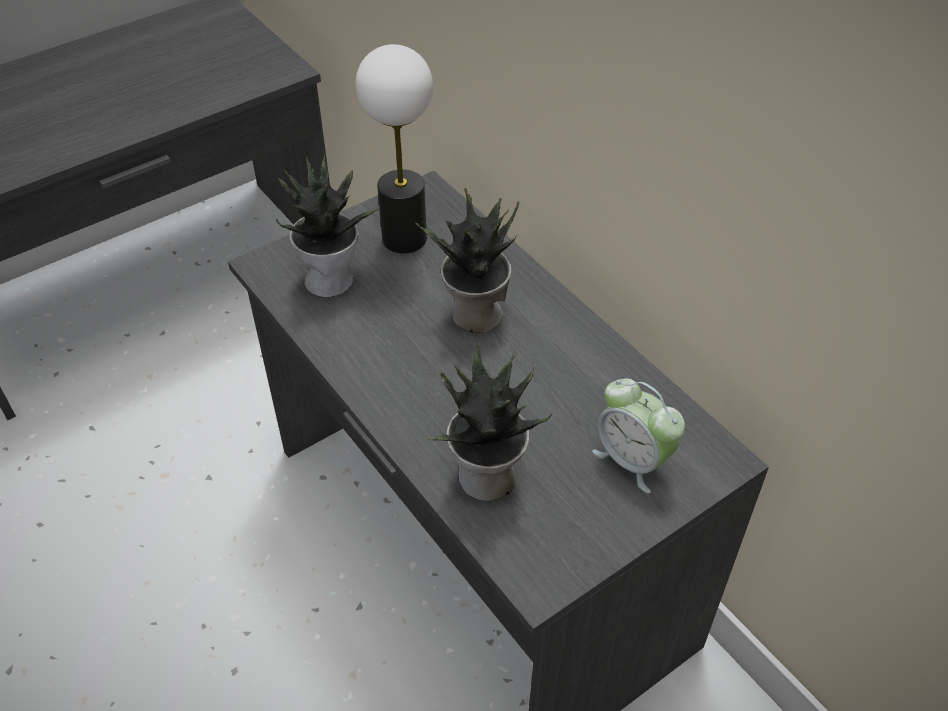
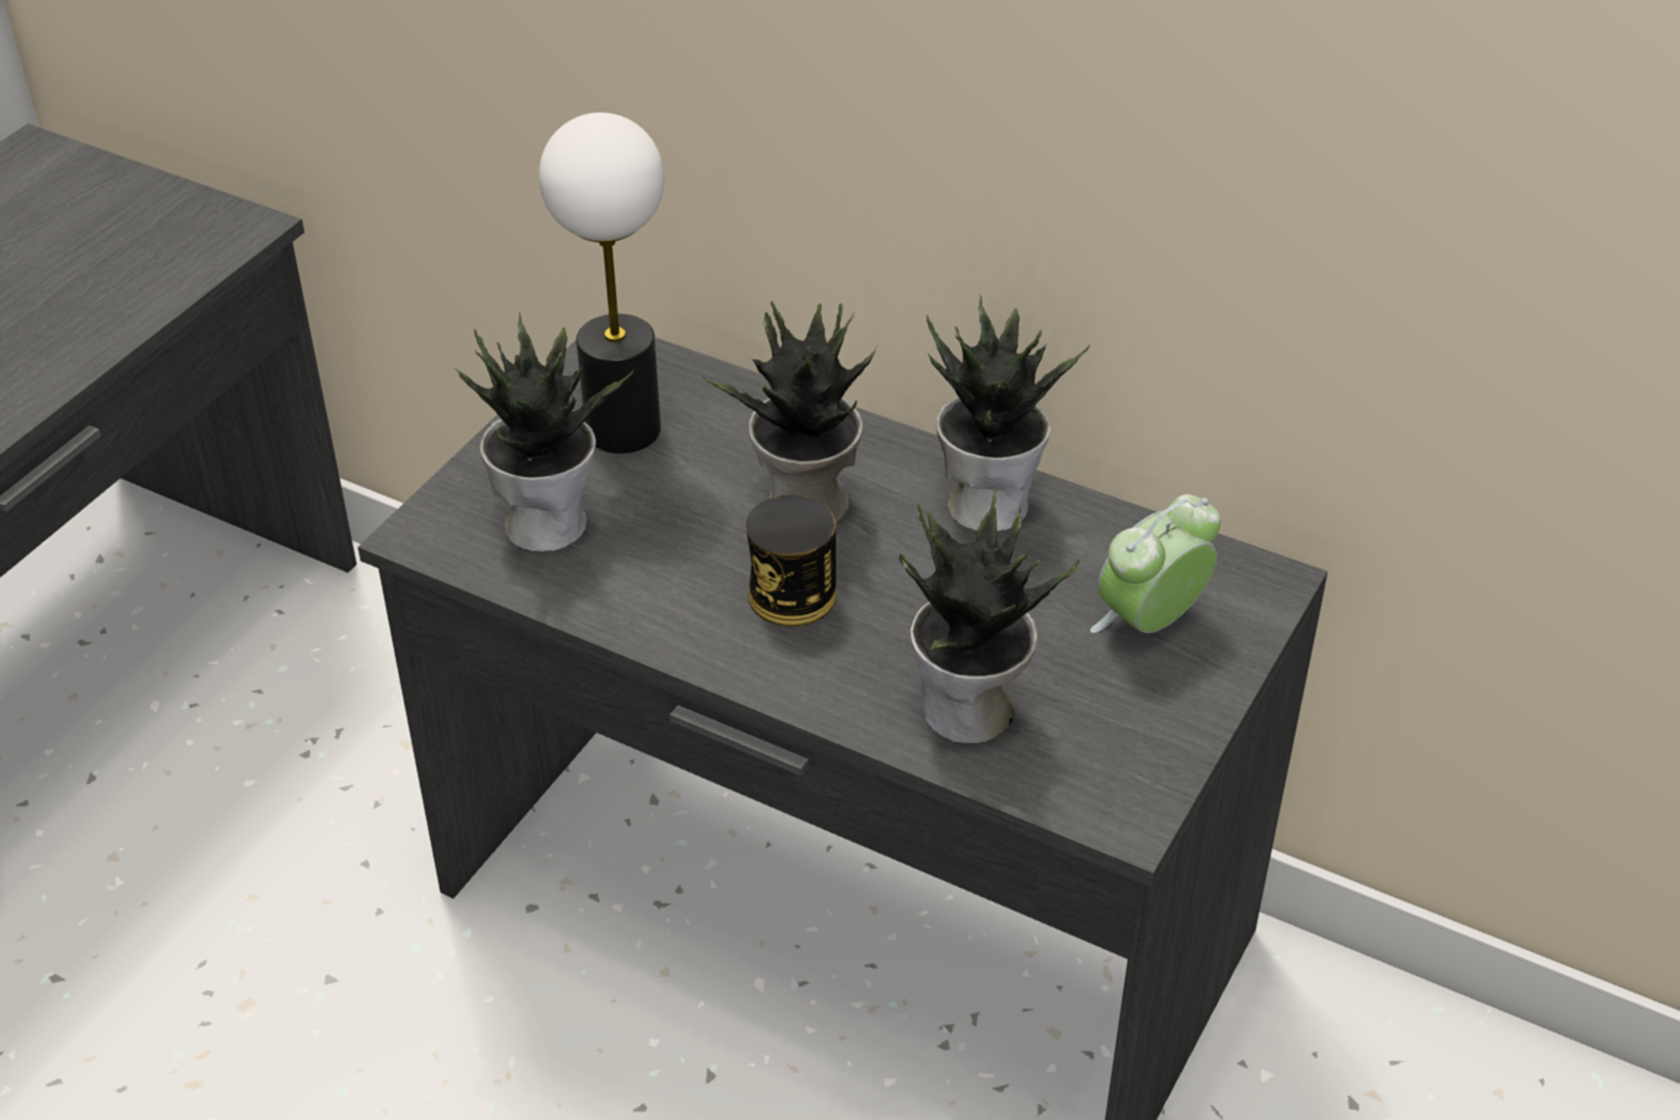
camera: 25 degrees left, 5 degrees down
alarm clock [592,379,685,493] -> alarm clock turned 120 degrees clockwise [1090,494,1221,633]
none -> can [746,495,836,627]
none -> potted plant [926,295,1090,532]

